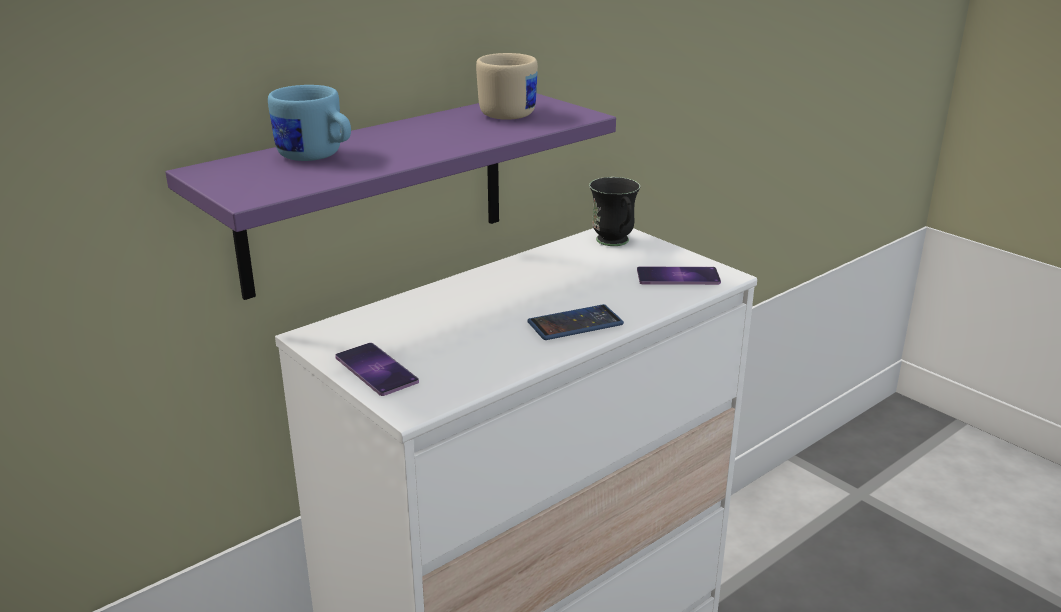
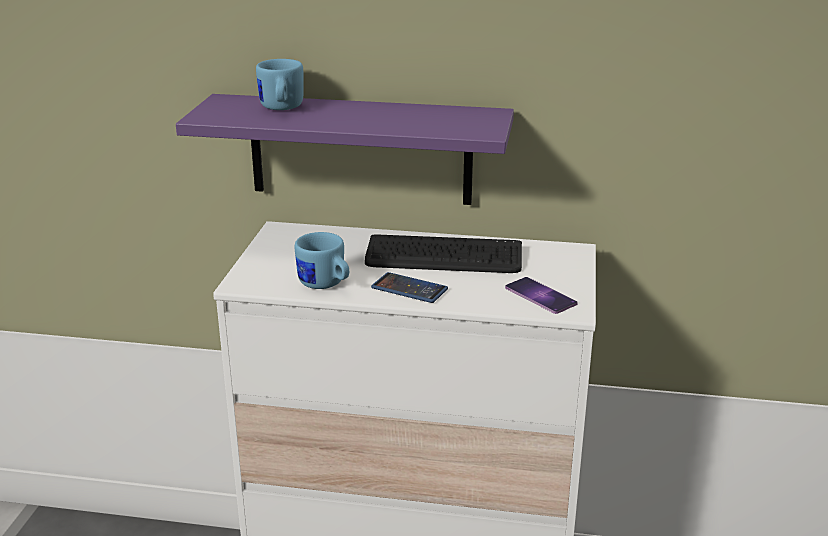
camera: 50 degrees right, 0 degrees up
phone [335,343,419,396] -> none
beige mug [476,53,538,120] -> none
black mug [589,177,640,246] -> none
none -> blue mug [295,232,349,289]
none -> keyboard [365,234,522,273]

